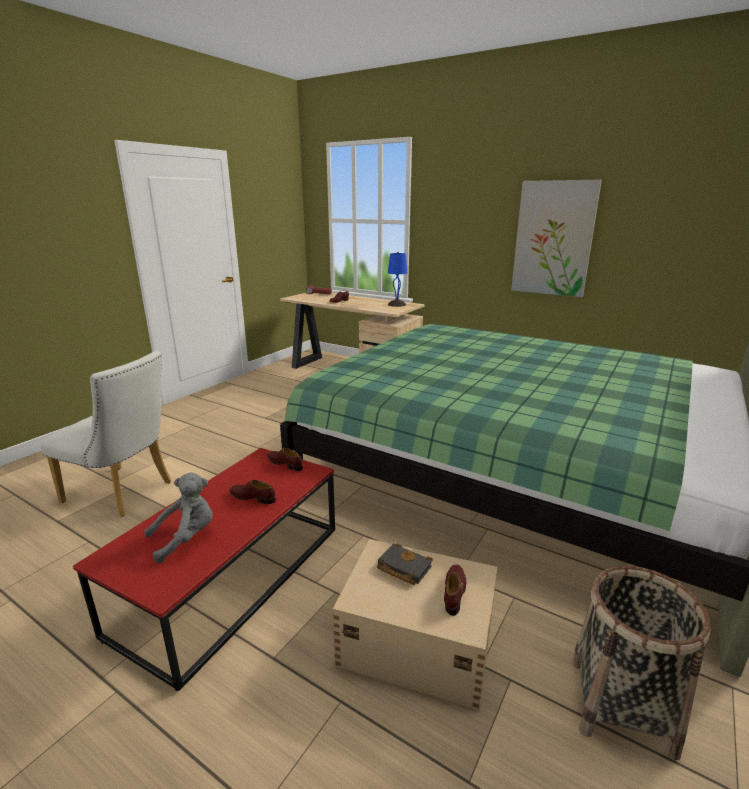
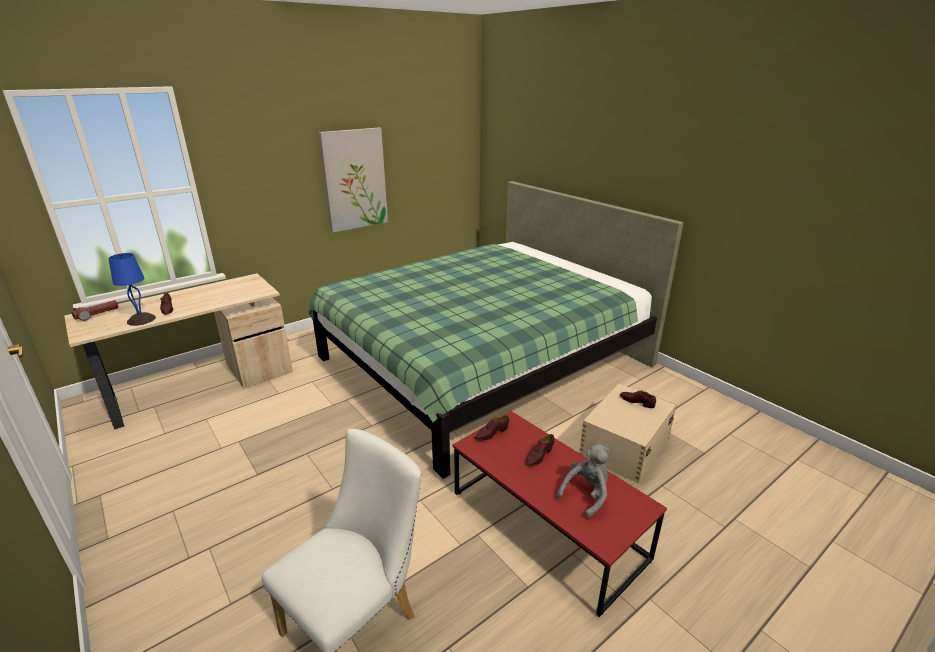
camera: 70 degrees left, 5 degrees up
grey plush toy [144,472,213,564] -> grey plush toy turned 60 degrees clockwise [557,444,610,519]
black book [377,544,433,585] -> none
blue table lamp [388,252,408,307] -> blue table lamp moved to [109,253,156,326]
basket [572,566,711,760] -> none

